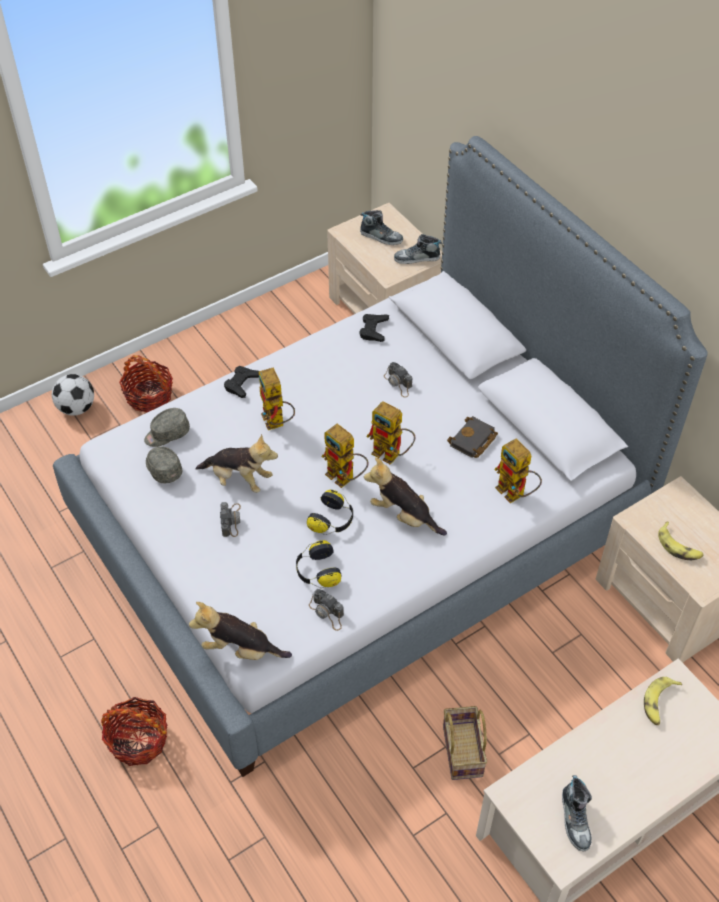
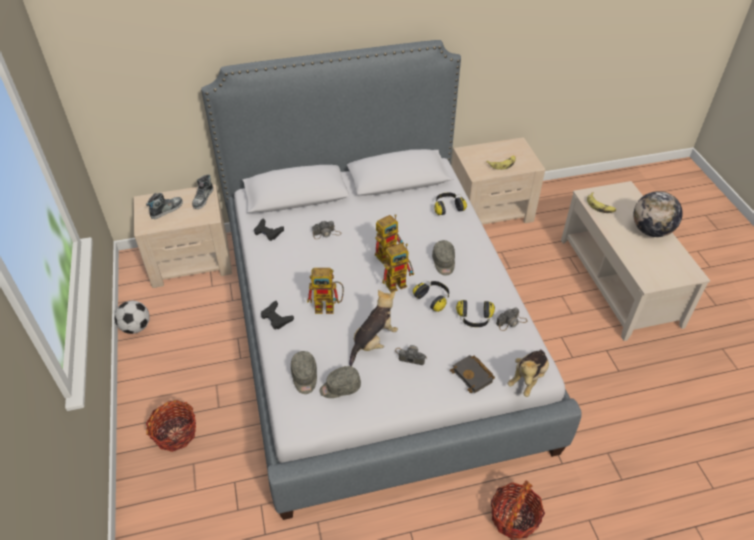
camera: 70 degrees left, 5 degrees down
football [52,374,94,416] -> football moved to [114,301,150,334]
plush toy [364,457,447,536] -> grey cap [432,240,455,276]
basket [443,706,487,780] -> none
black book [447,416,498,458] -> black book moved to [450,355,495,394]
toy robot [494,439,542,503] -> headphones [435,193,467,215]
shoe [562,775,592,852] -> none
none -> globe [633,191,683,237]

